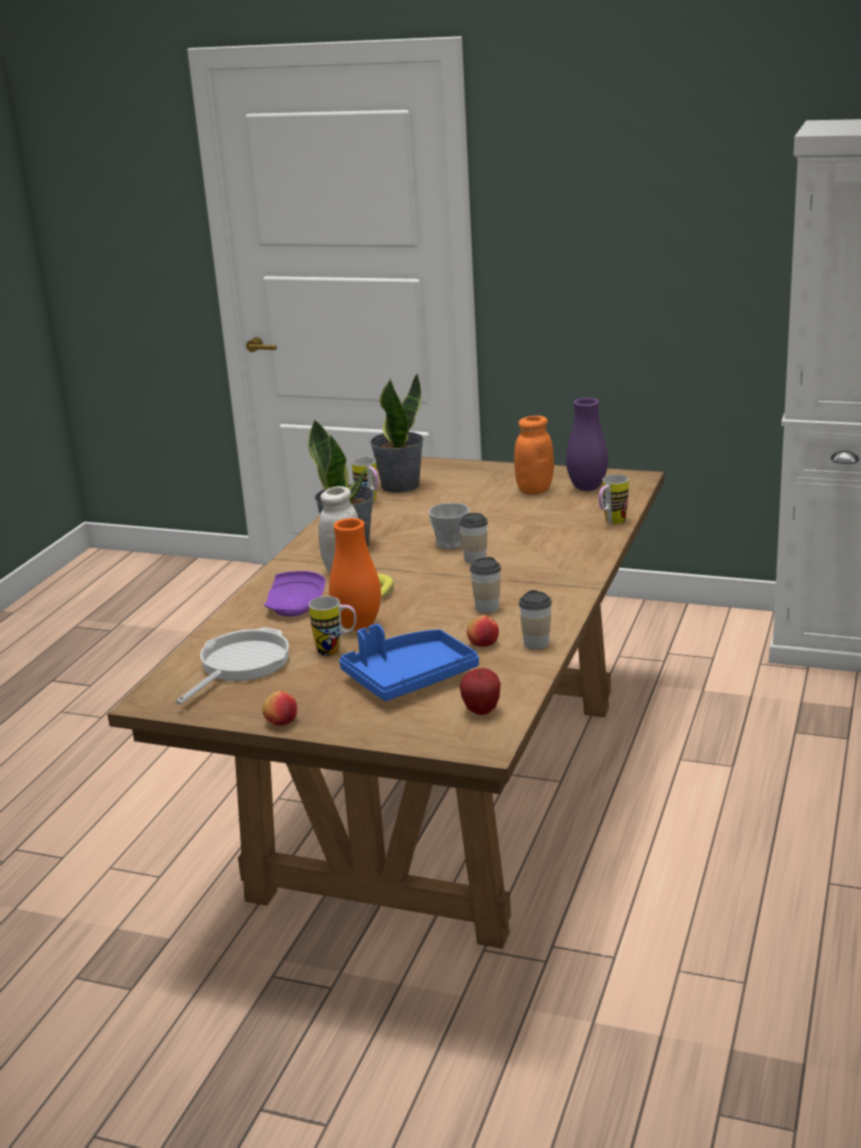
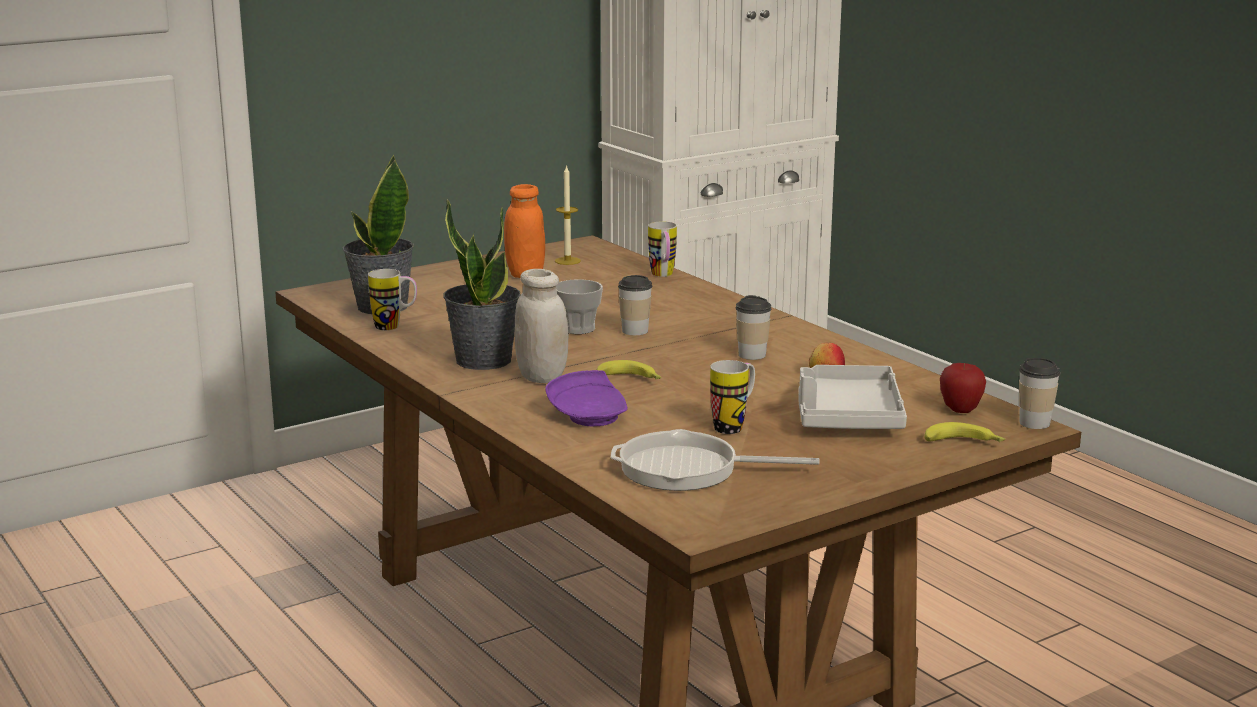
camera: 55 degrees left, 5 degrees down
frying pan [176,627,289,705] -> frying pan turned 60 degrees counterclockwise [611,429,819,491]
apple [262,691,297,726] -> none
orange vase [329,518,381,631] -> none
blue tray [339,624,479,701] -> grey tray [798,365,907,429]
cup [519,590,552,650] -> cup moved to [1019,358,1060,429]
purple vase [566,398,608,491] -> candle [555,165,581,265]
none -> banana [924,422,1005,442]

